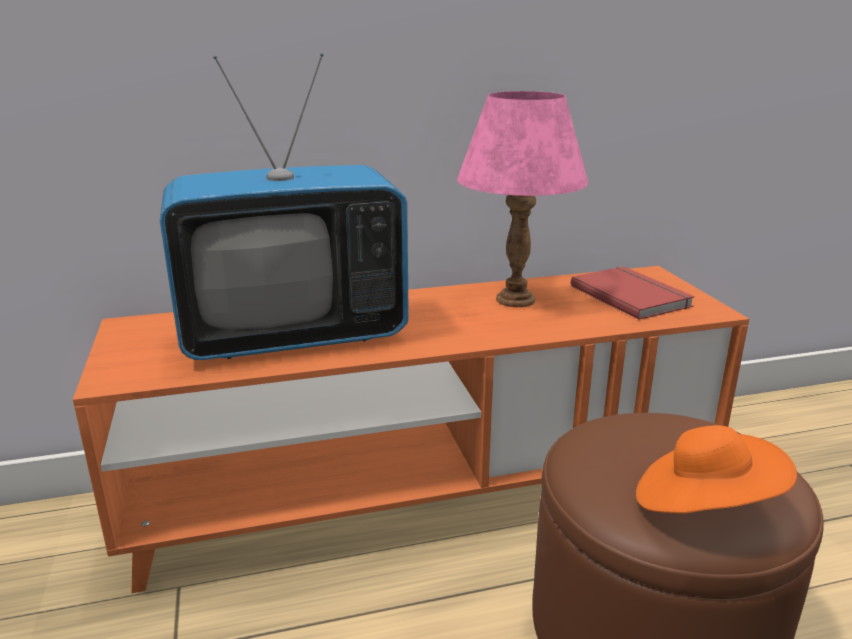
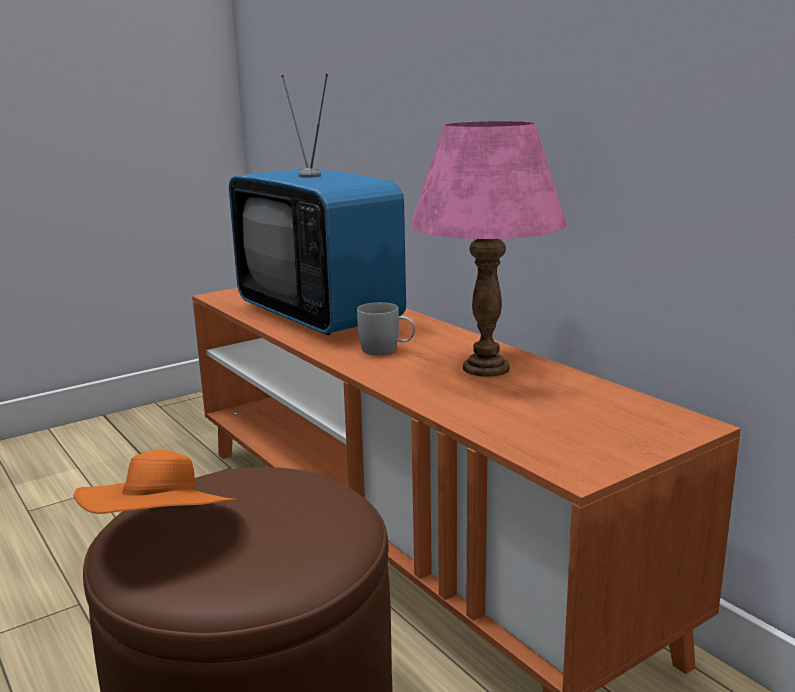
camera: 70 degrees right, 5 degrees down
red book [571,266,695,320] -> none
none -> white mug [357,302,415,355]

